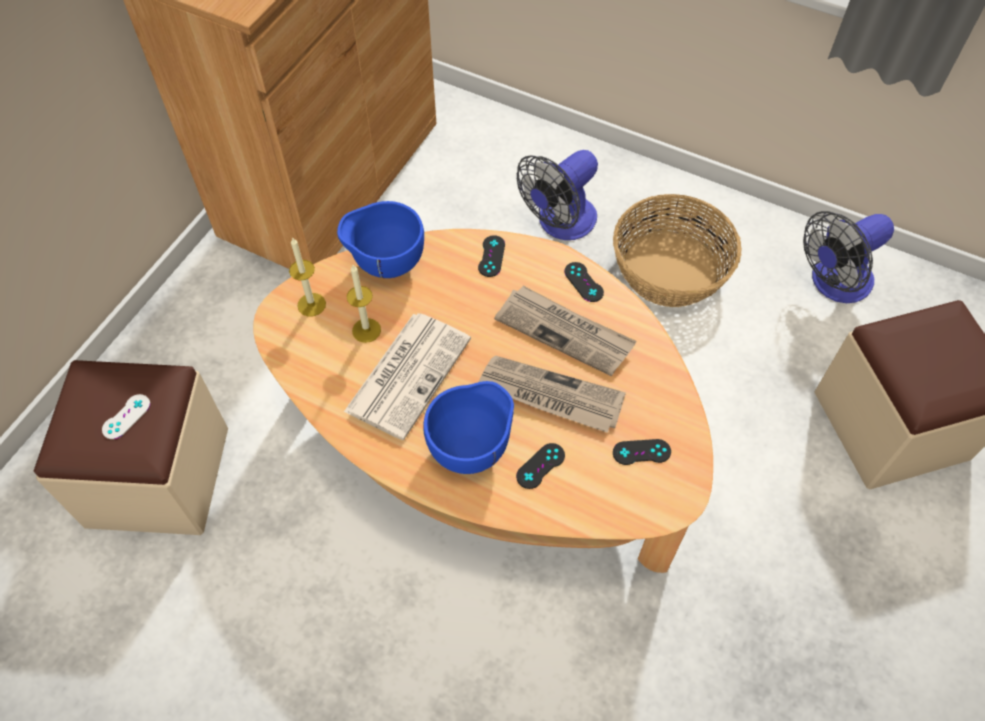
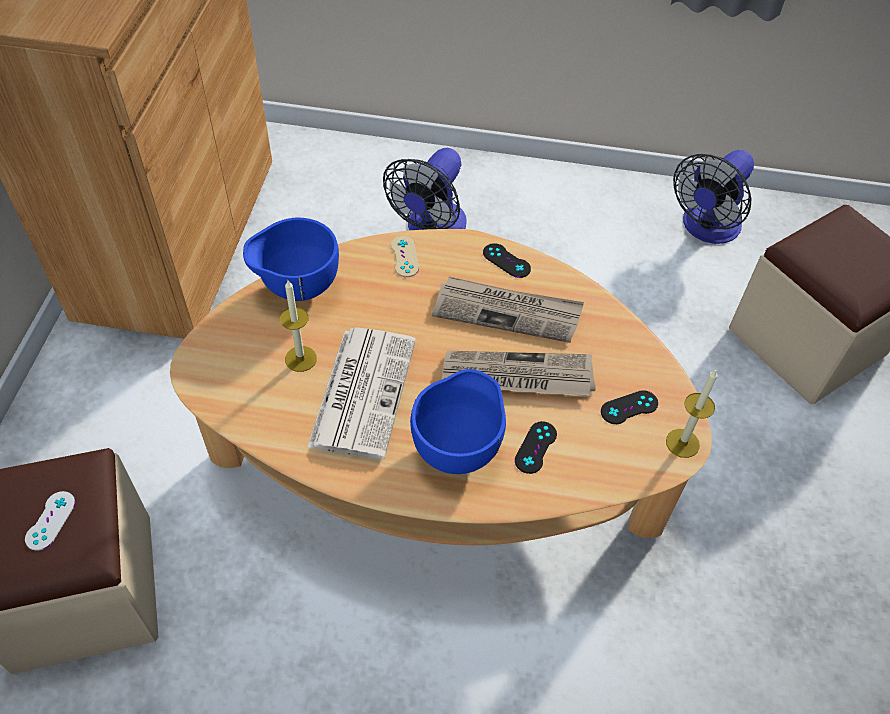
camera: 20 degrees left, 5 degrees down
candle [289,237,326,316] -> candle moved to [666,370,717,458]
black game controller [478,235,505,277] -> beige game controller [391,236,419,277]
basket [613,194,742,307] -> none

